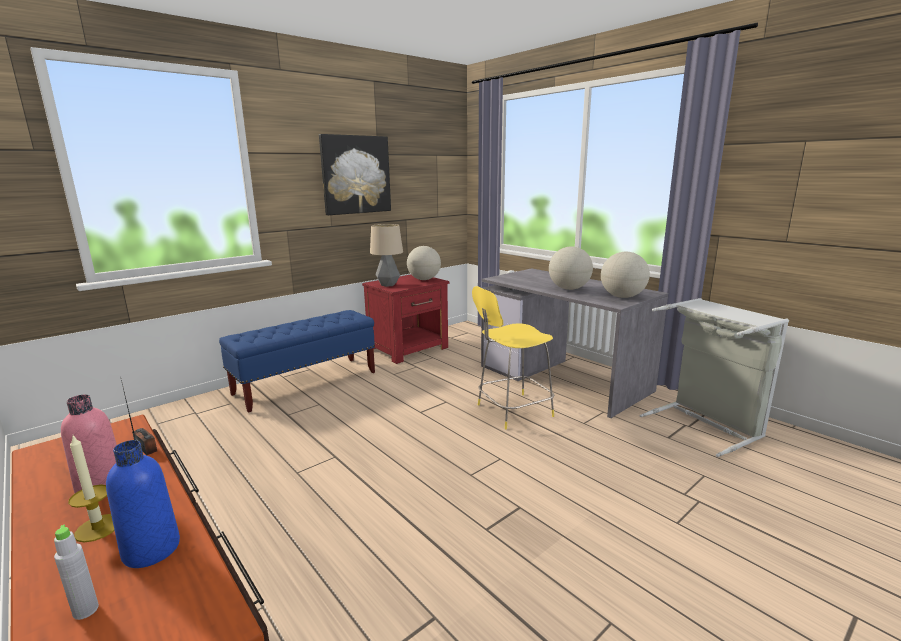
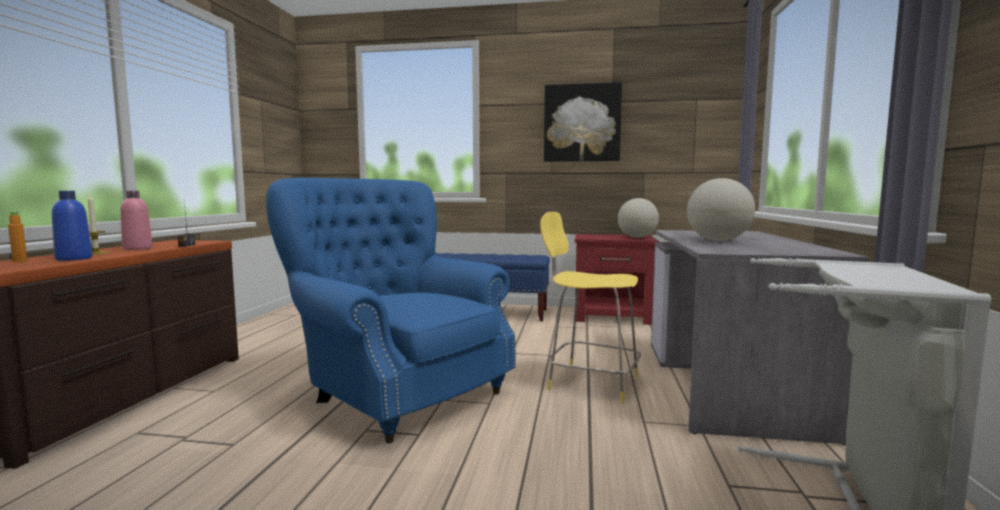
camera: 50 degrees right, 10 degrees down
grey bottle [54,525,99,620] -> orange bottle [8,212,27,262]
table lamp [370,224,403,287] -> none
globe [601,252,650,298] -> none
none -> blue armchair [266,178,516,443]

